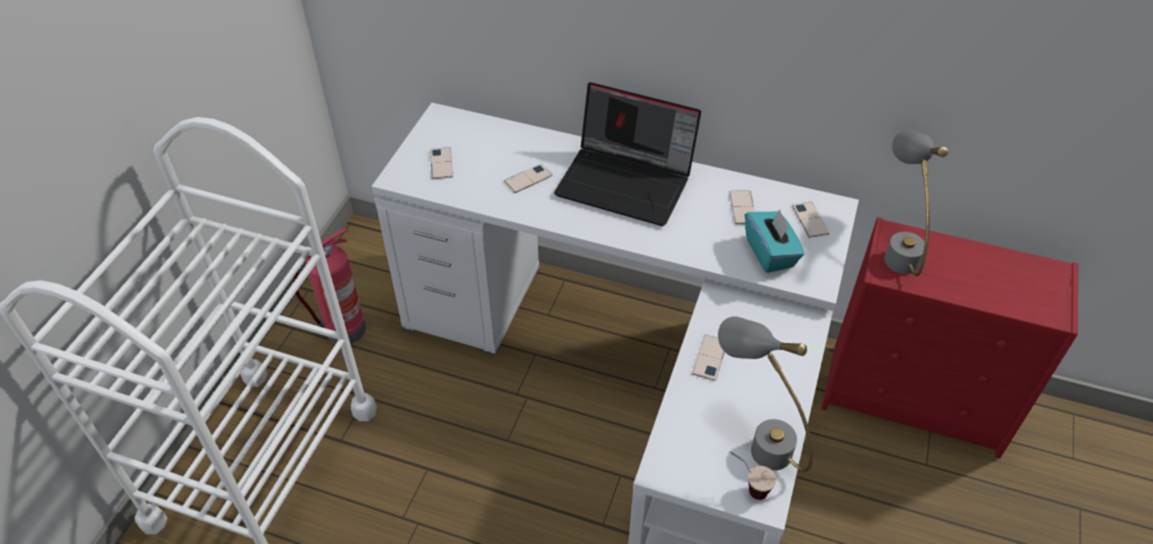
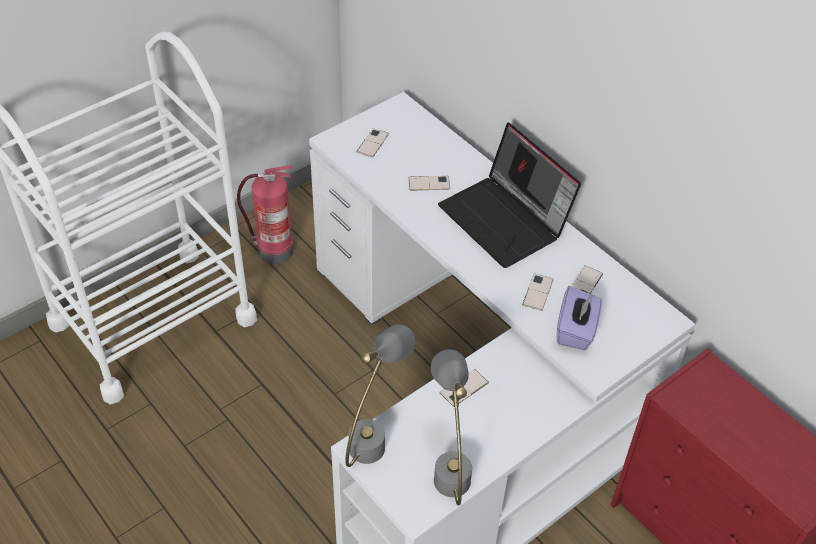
camera: 30 degrees right, 0 degrees up
cup [730,451,776,500] -> none
turquoise tissue box [745,209,804,273] -> purple tissue box [556,286,602,350]
phone [792,201,829,238] -> phone moved to [522,273,553,311]
grey table lamp [884,130,948,276] -> grey table lamp moved to [345,325,415,467]

